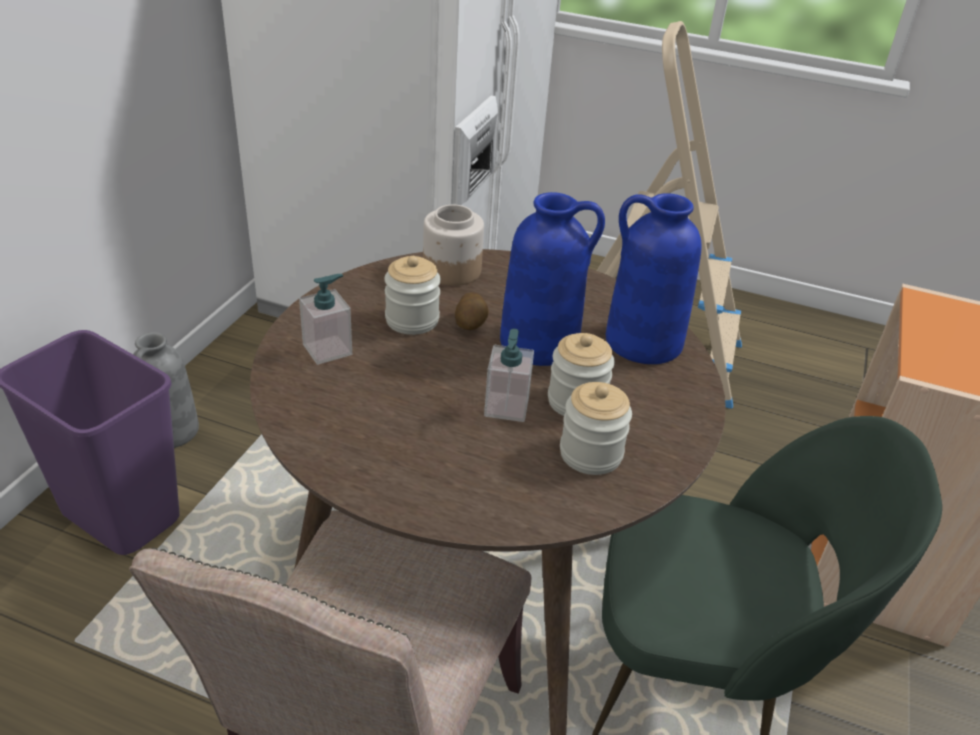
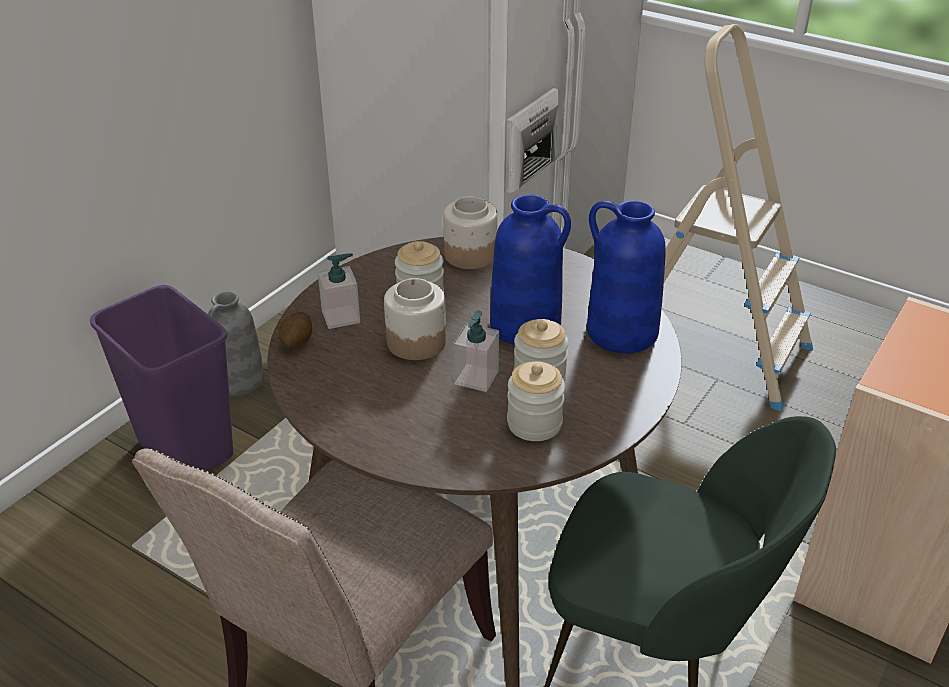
camera: 15 degrees right, 0 degrees up
potato [455,292,489,330] -> potato moved to [279,312,312,348]
none -> jar [384,278,446,360]

